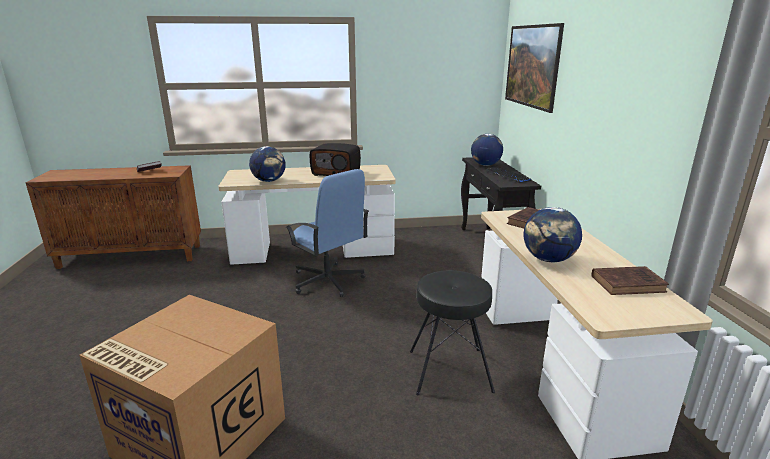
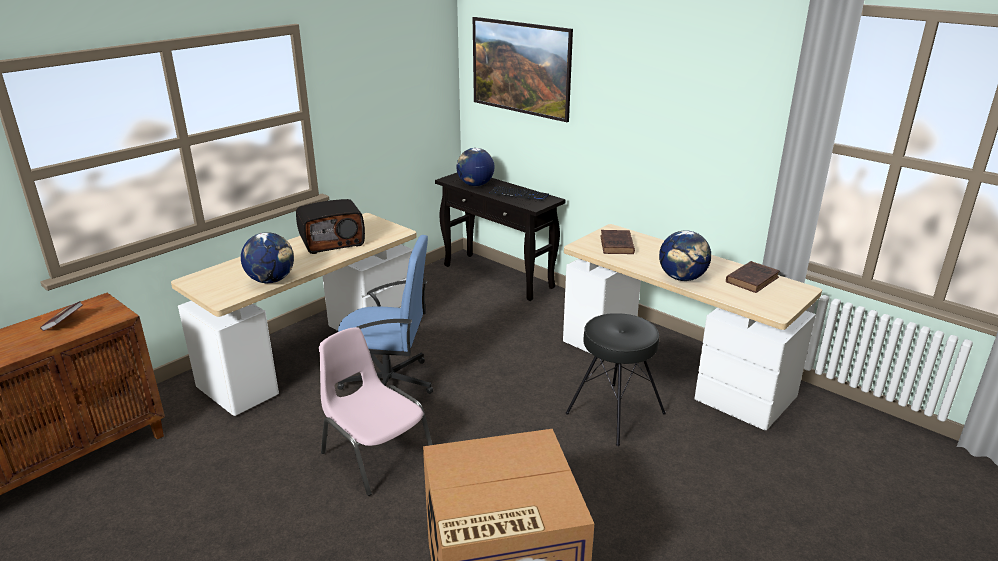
camera: 40 degrees left, 5 degrees up
none -> pink chair [319,327,433,496]

